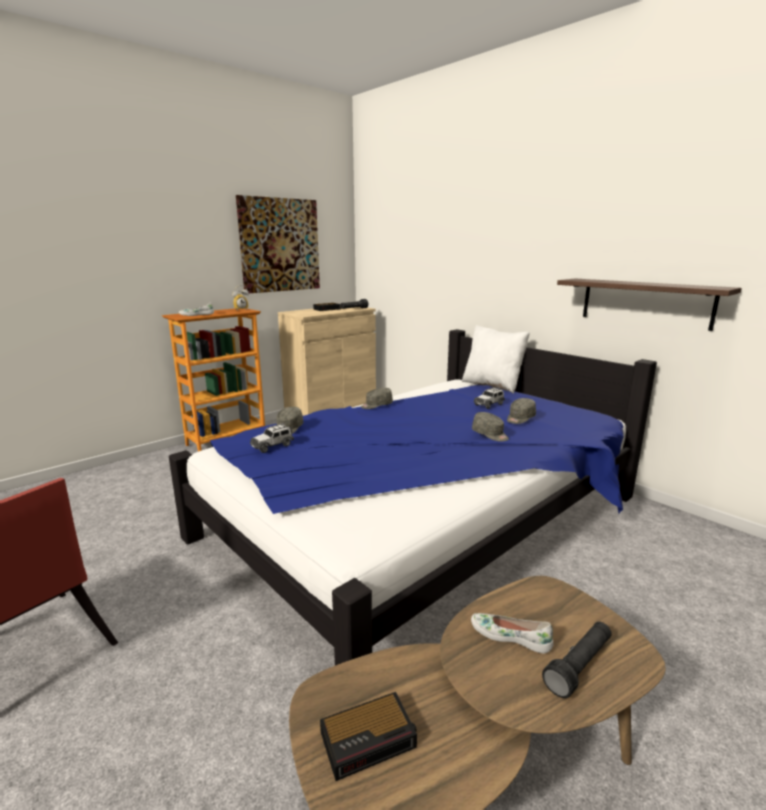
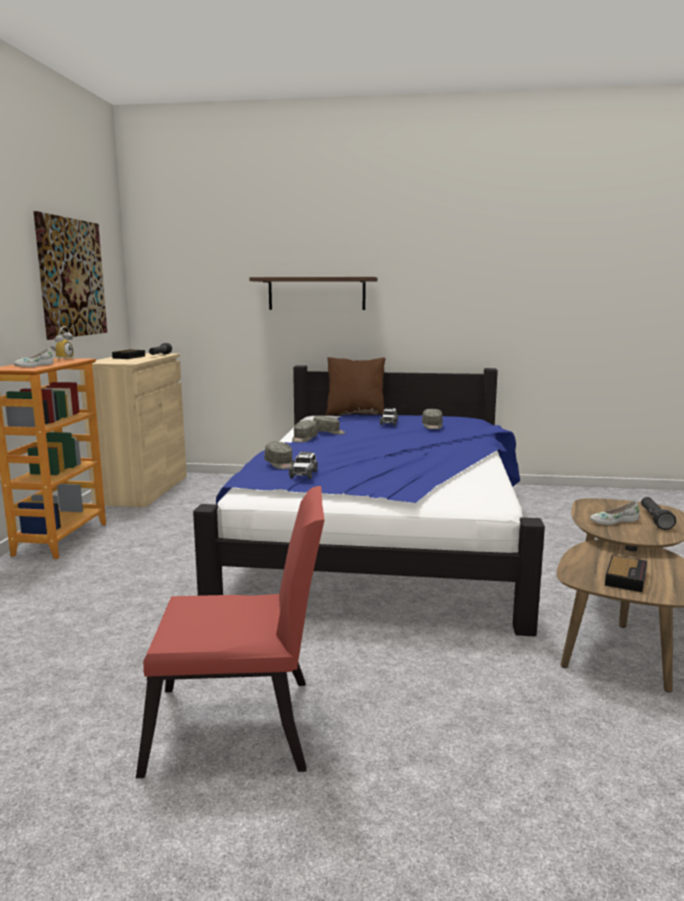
camera: 40 degrees left, 5 degrees down
white pillow [462,325,530,394] -> brown pillow [325,357,386,415]
grey cap [472,412,509,442] -> grey cap moved to [313,416,346,435]
shelf [557,279,742,331] -> shelf moved to [249,277,377,310]

